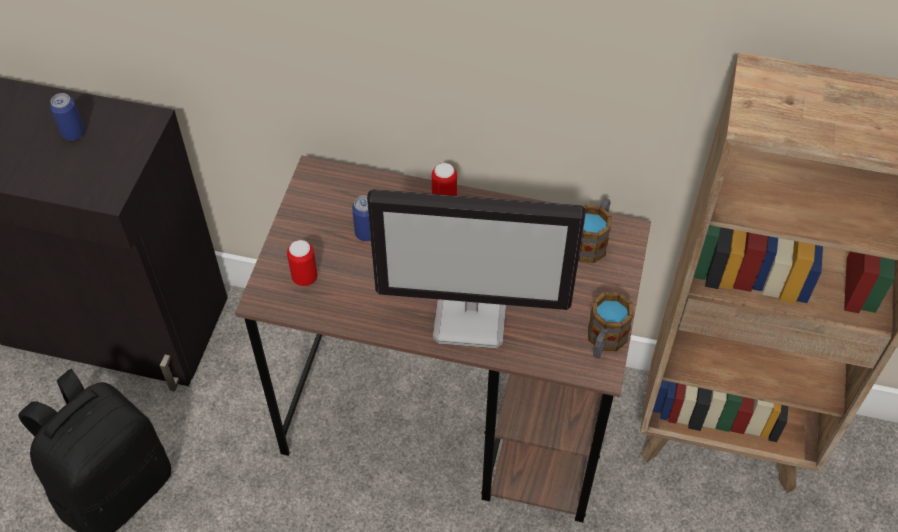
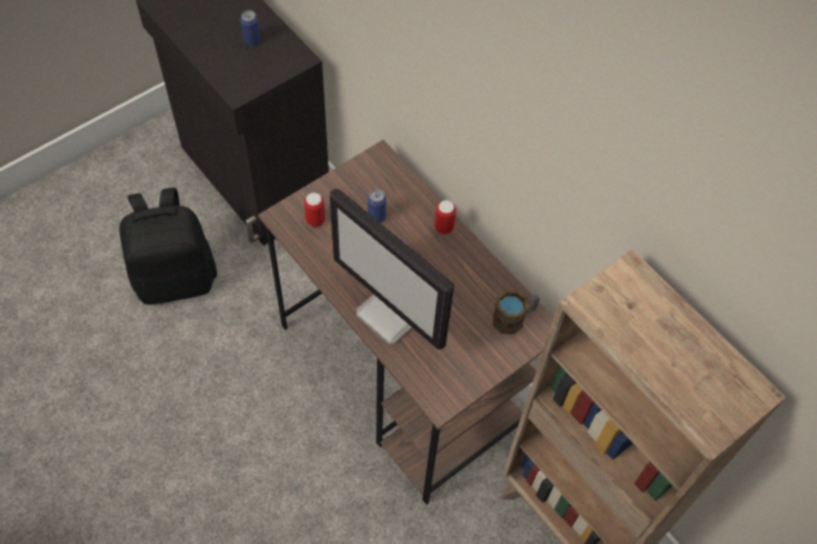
camera: 35 degrees right, 5 degrees up
mug [588,292,634,358] -> none

